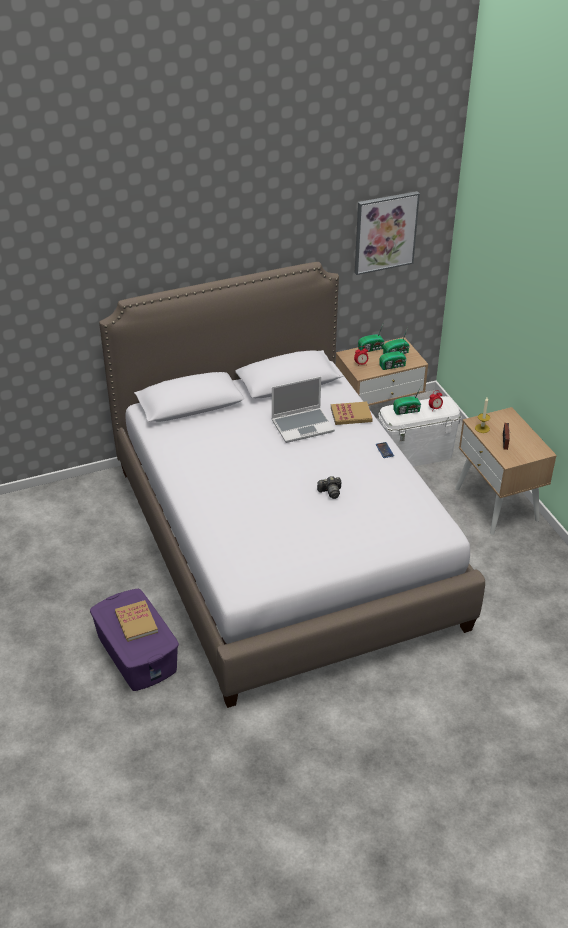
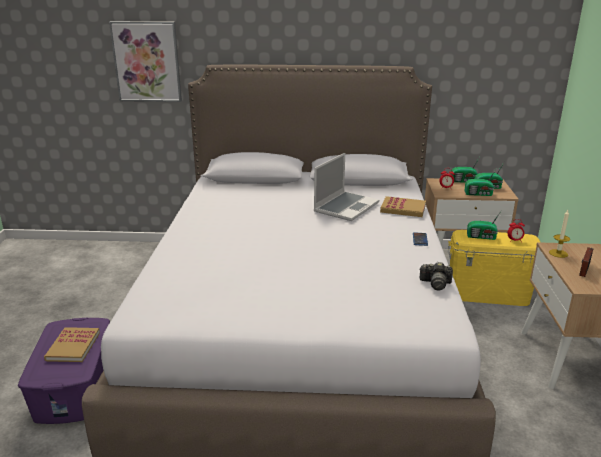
camera: 25 degrees right, 15 degrees down
laptop [272,376,335,443] -> laptop turned 60 degrees counterclockwise [314,153,379,221]
camera [317,476,341,499] -> camera moved to [419,262,453,291]
picture [355,191,420,275] -> picture moved to [109,21,182,102]
white storage box [377,396,461,466] -> yellow storage box [448,230,541,306]

